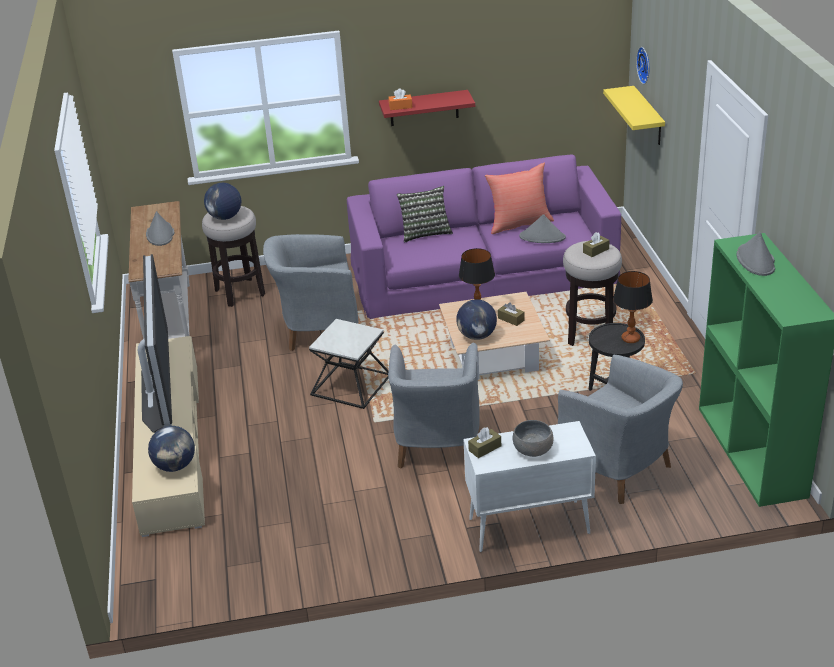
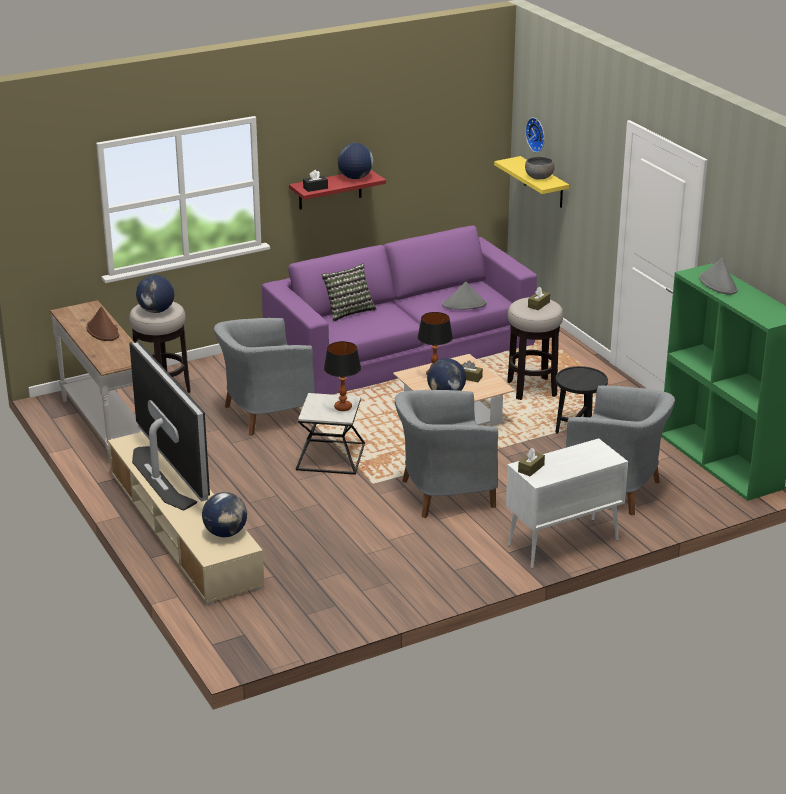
camera: 20 degrees left, 5 degrees down
grey hat [146,211,174,246] -> brown hat [86,306,119,341]
orange tissue box [388,88,412,110] -> black tissue box [303,170,328,192]
grey armchair [388,342,480,468] -> grey armchair turned 90 degrees clockwise [395,390,498,518]
red pillow [485,163,554,234] -> none
grey bowl [513,420,553,457] -> grey bowl moved to [525,156,555,180]
table lamp [613,271,653,343] -> table lamp moved to [324,341,361,411]
none -> globe [337,143,373,179]

